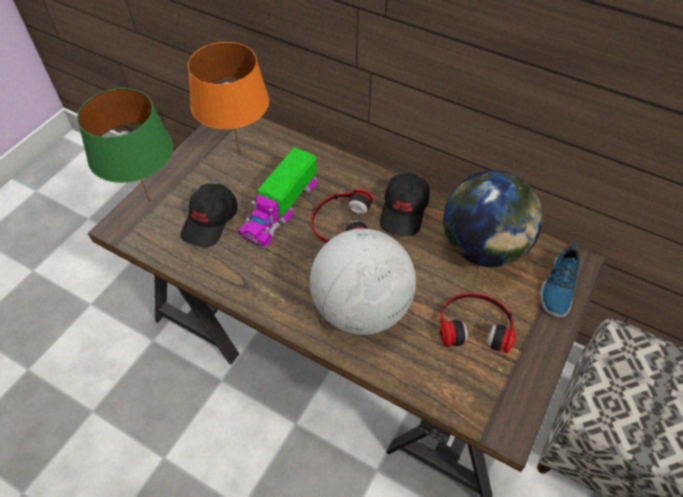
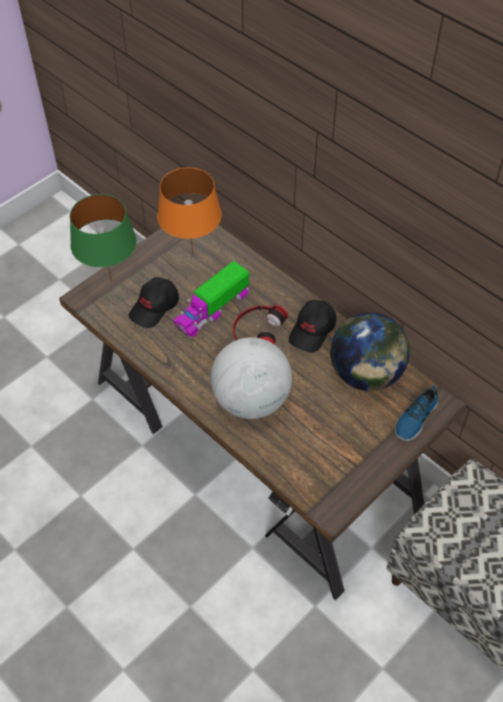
camera: 15 degrees right, 0 degrees up
headphones [440,293,516,353] -> none

